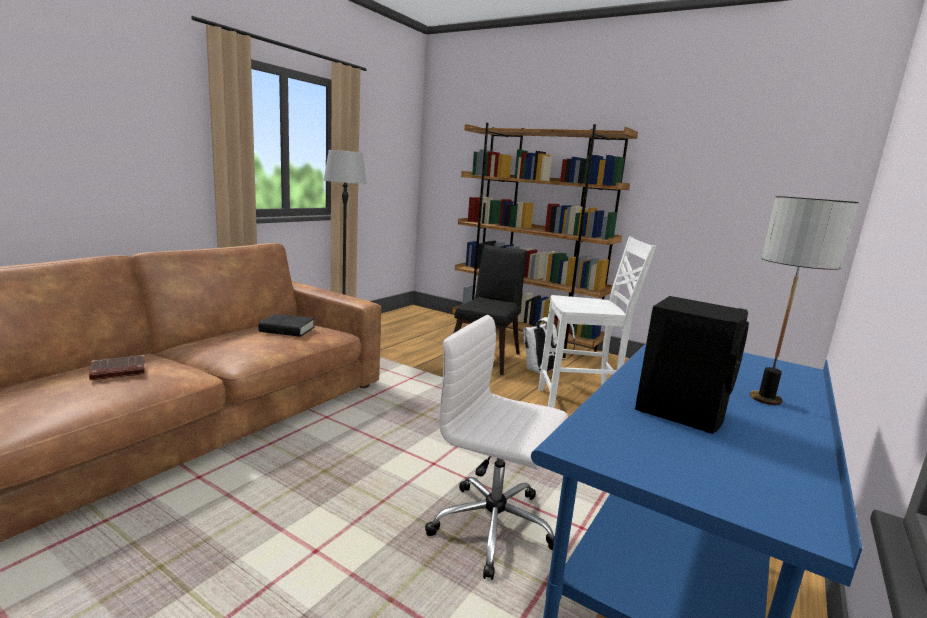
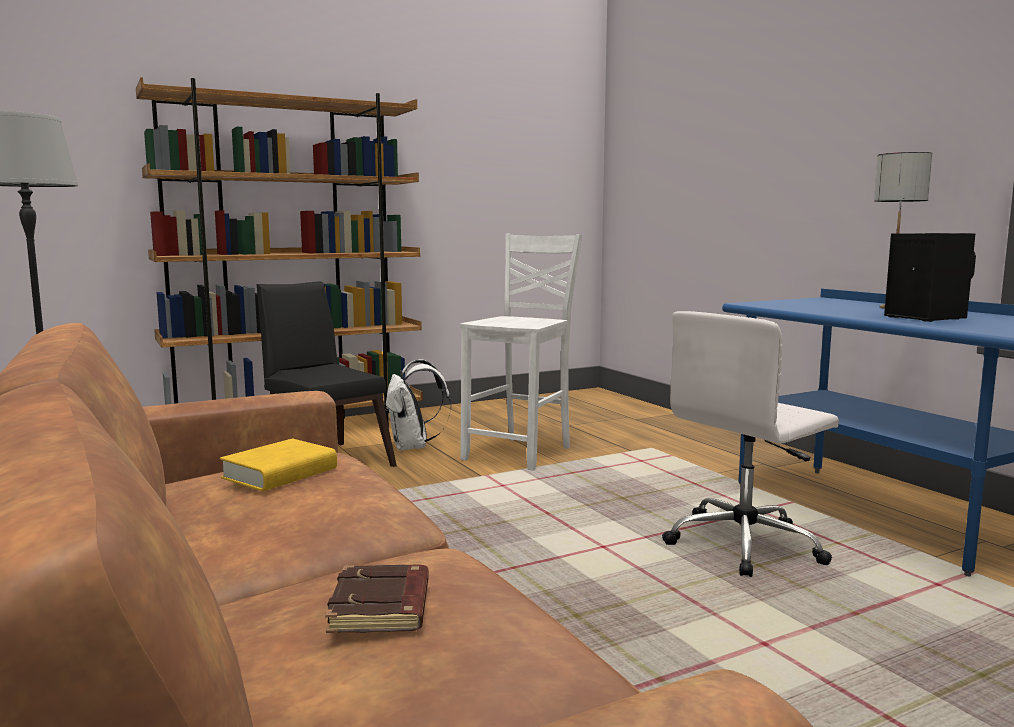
camera: 60 degrees left, 5 degrees down
black book [258,314,315,337] -> yellow book [220,438,337,491]

